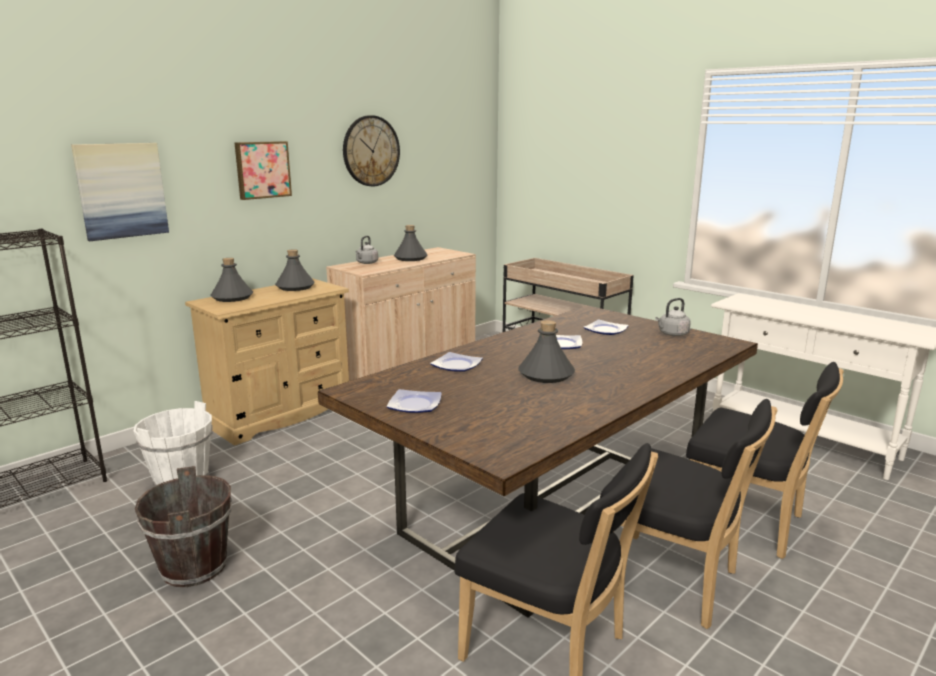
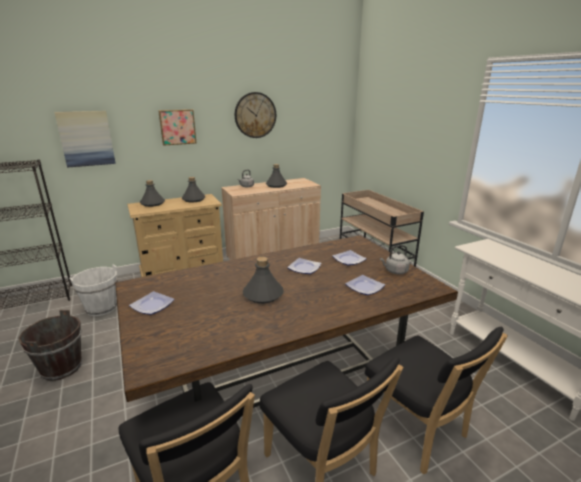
camera: 20 degrees right, 5 degrees up
plate [430,352,483,372] -> plate moved to [345,275,385,295]

